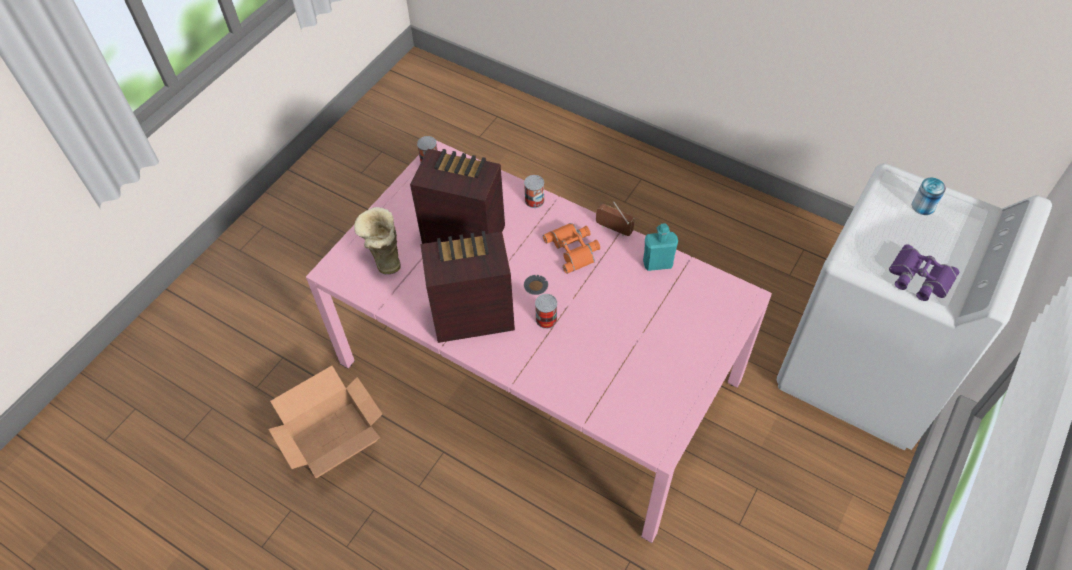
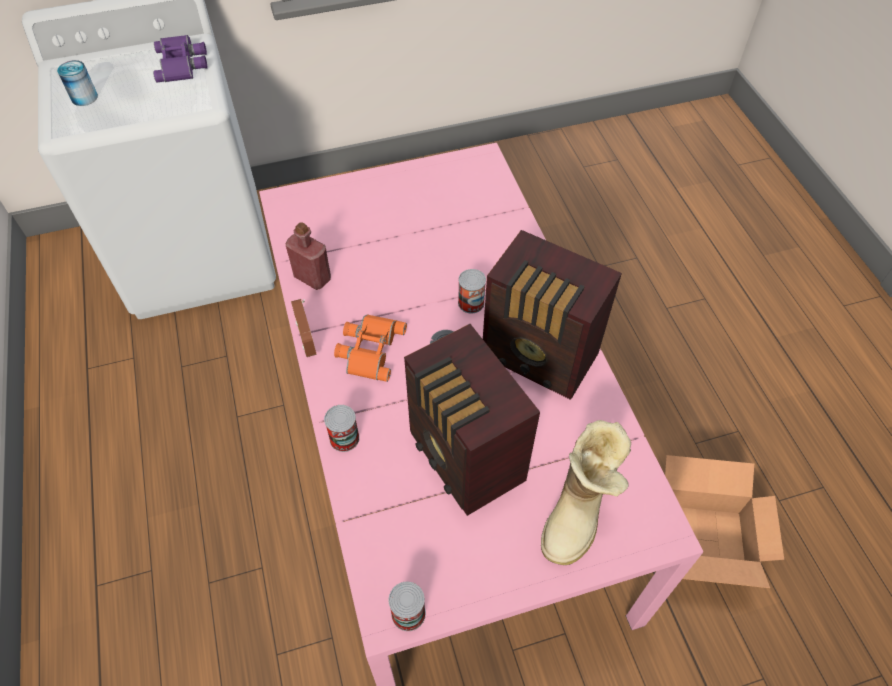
camera: 140 degrees left, 0 degrees up
turquoise bottle [643,223,678,271] -> red bottle [286,222,331,290]

